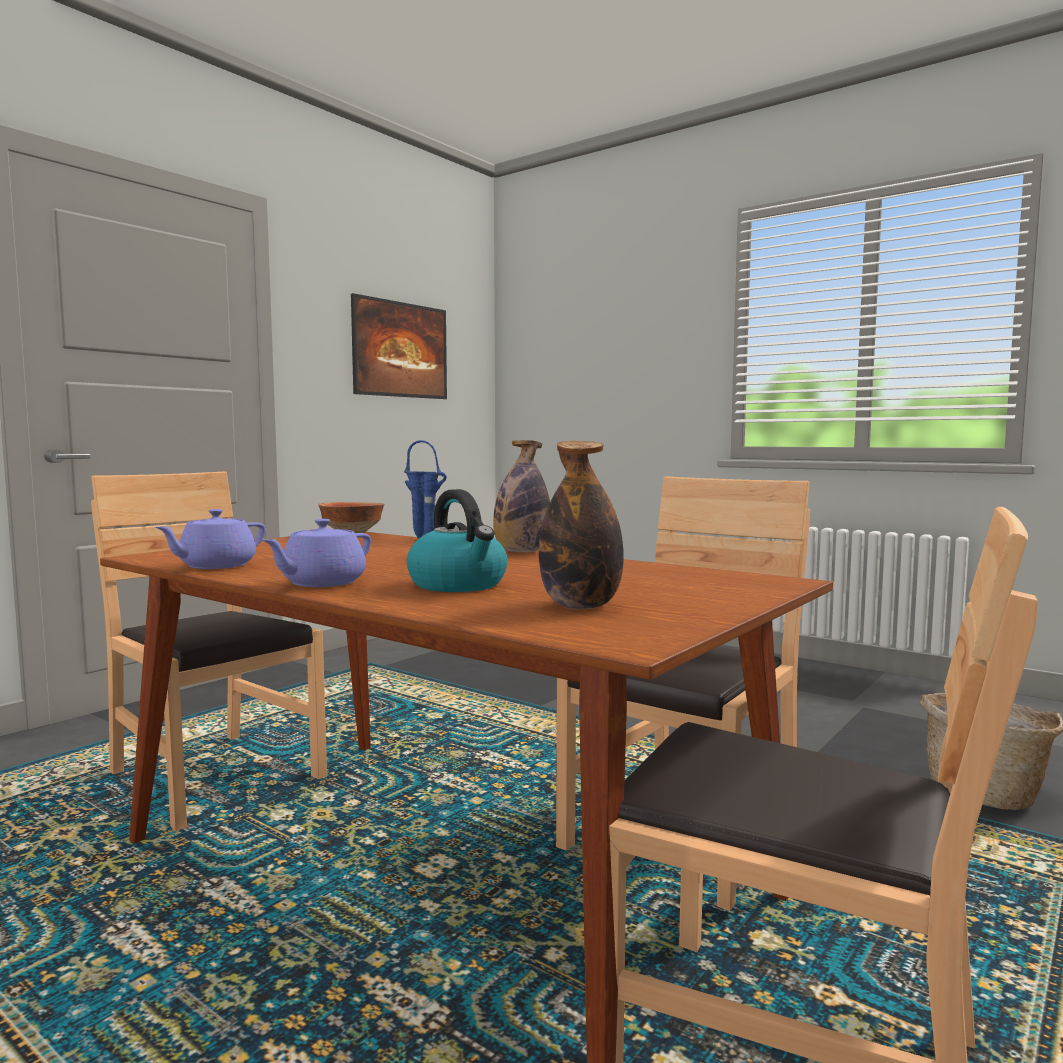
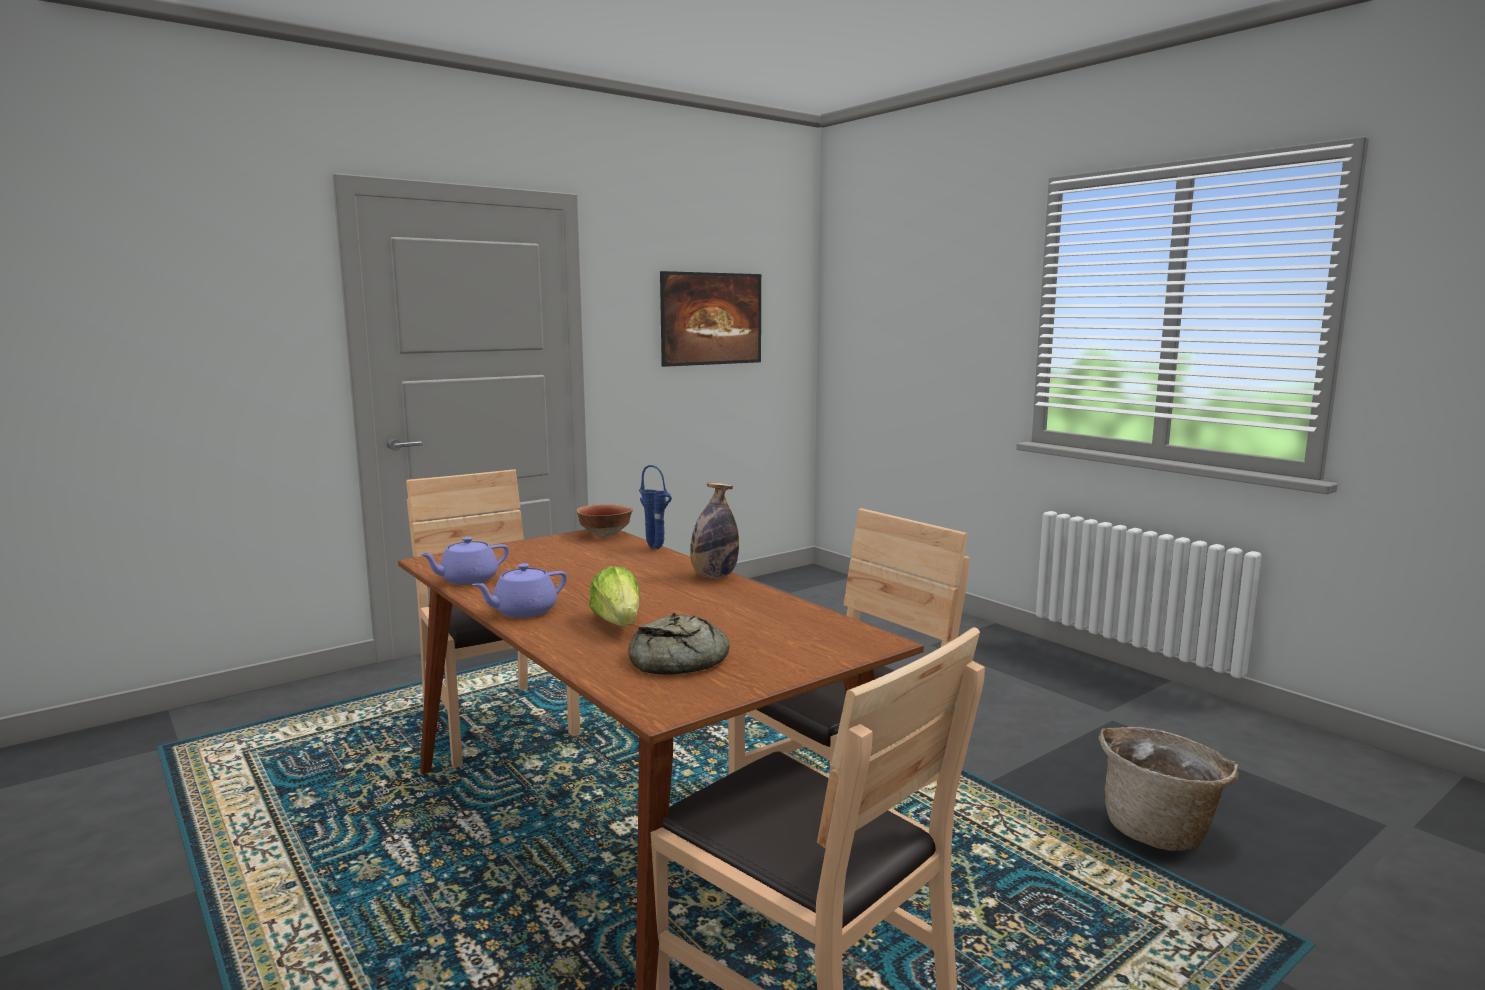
camera: 15 degrees right, 5 degrees up
kettle [407,489,508,592] -> lettuce [589,566,640,626]
bottle [539,441,624,609] -> bread [628,613,729,675]

